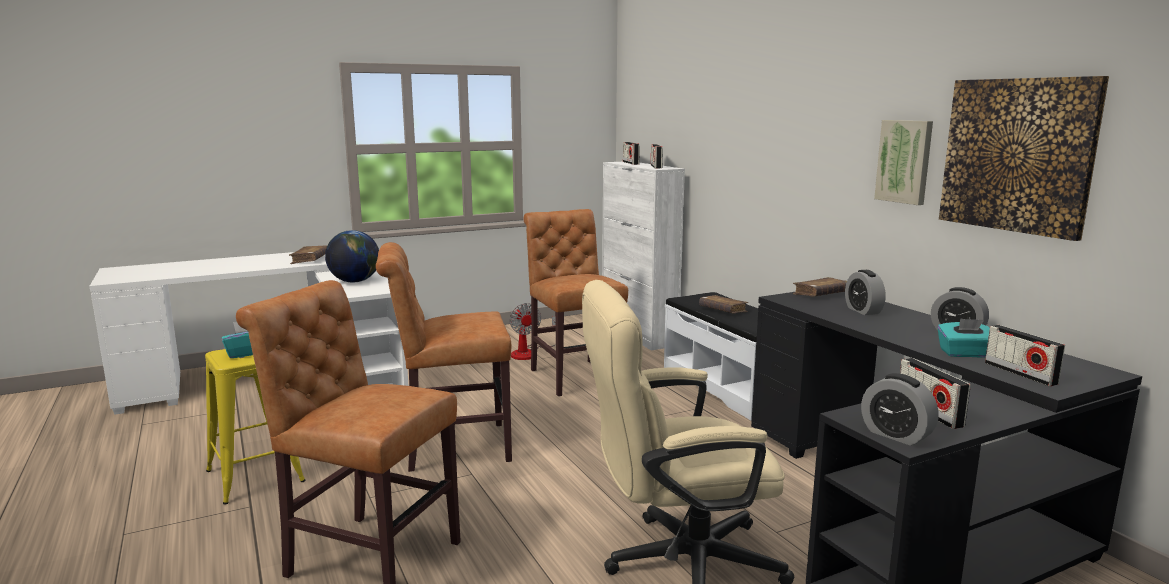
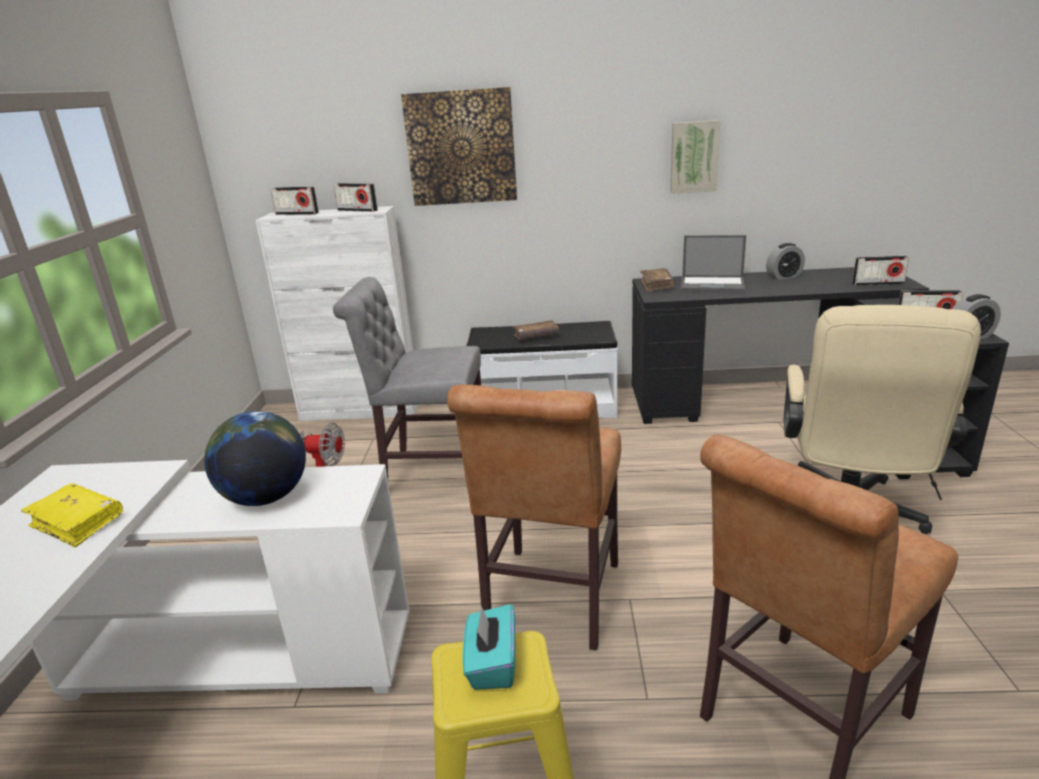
camera: 60 degrees left, 10 degrees up
brown book [289,246,327,264] -> yellow book [21,483,123,547]
brown chair [524,209,628,397] -> grey chair [333,277,481,478]
alarm clock [845,270,886,315] -> laptop [681,235,746,292]
turquoise tissue box [938,318,990,358] -> none
picture [939,76,1109,241] -> picture moved to [401,87,517,206]

